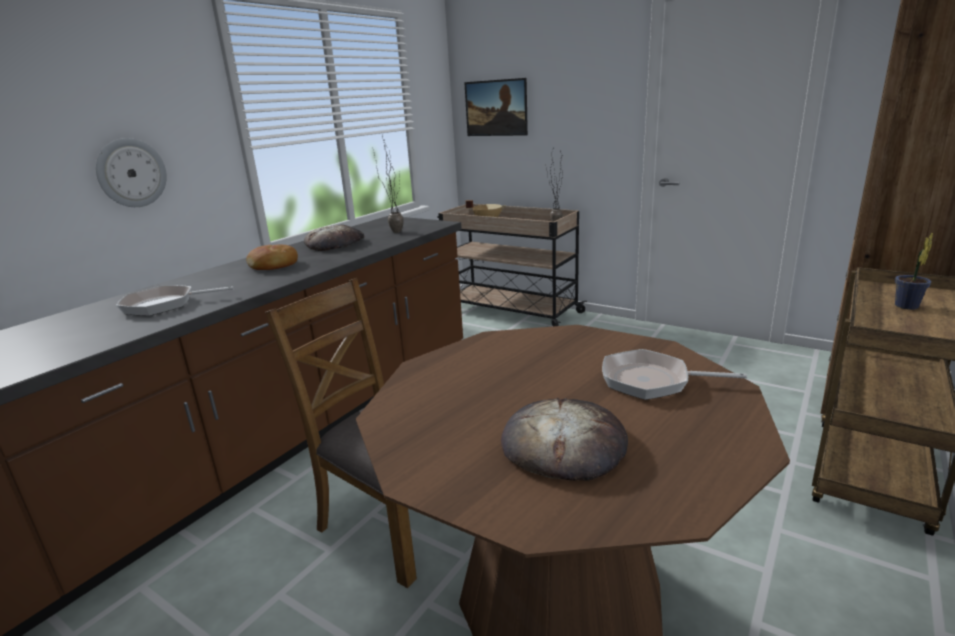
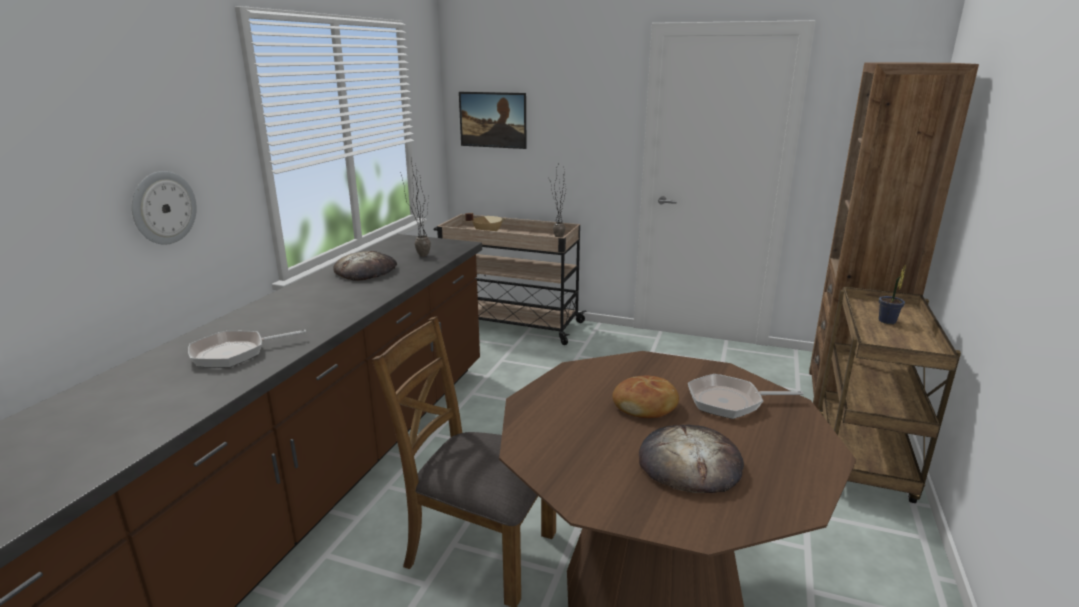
camera: 15 degrees left, 0 degrees up
bread [246,244,298,270] -> bread moved to [612,375,679,418]

